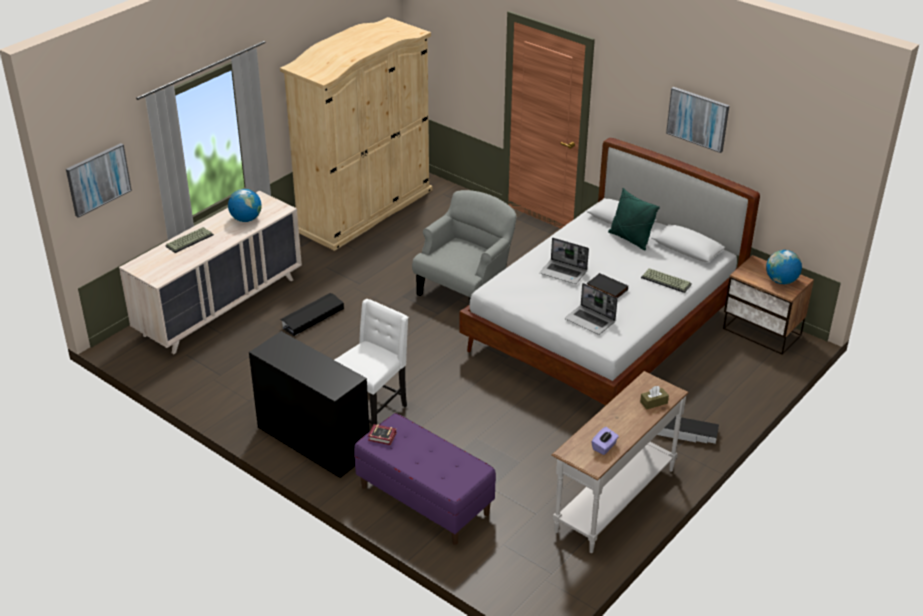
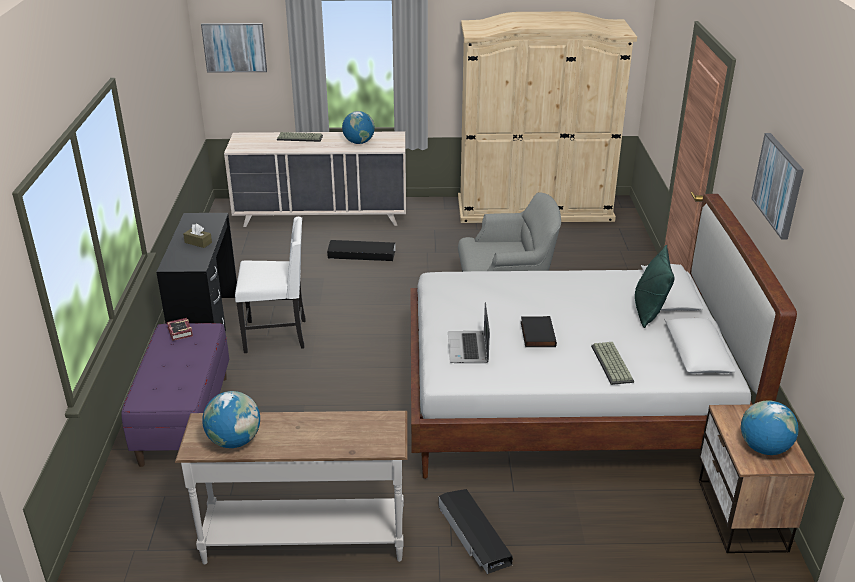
camera: 50 degrees right, 5 degrees down
laptop [540,238,589,284] -> none
purple tissue box [591,427,619,455] -> globe [202,391,260,448]
brown tissue box [640,386,669,410] -> brown tissue box moved to [183,224,212,248]

